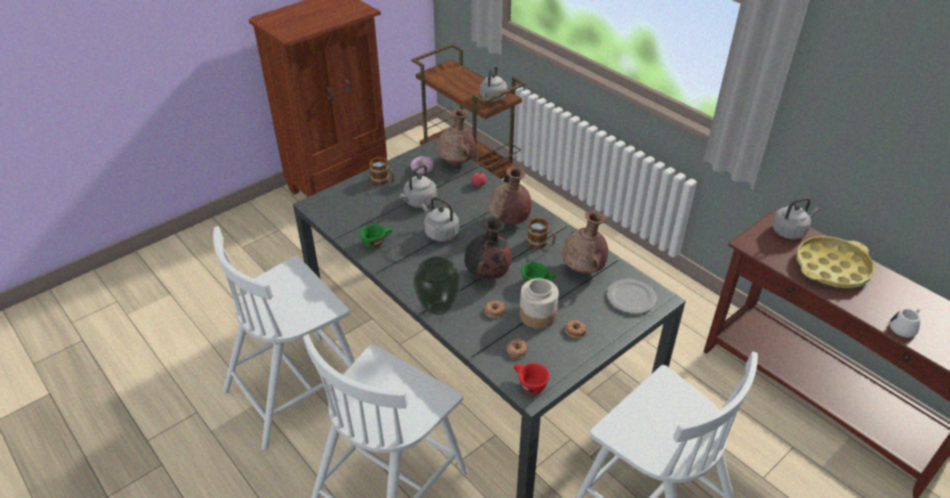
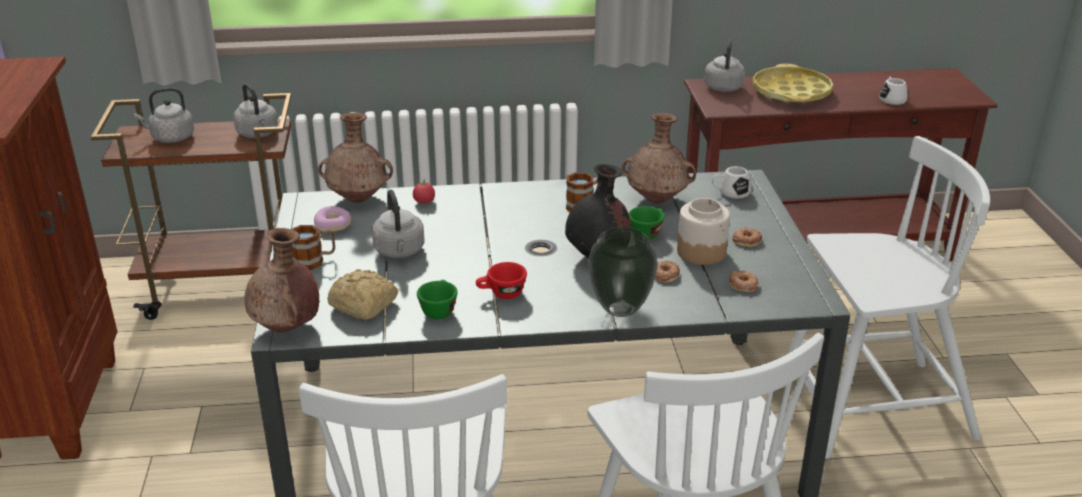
camera: 55 degrees left, 10 degrees down
grey kettle [421,197,459,241] -> grey kettle moved to [134,88,194,143]
brown vase [488,166,531,224] -> brown vase moved to [244,228,319,332]
red cup [514,363,549,394] -> red cup moved to [476,262,527,299]
plate [607,279,656,314] -> white mug [712,166,752,198]
none -> bread [327,269,398,320]

